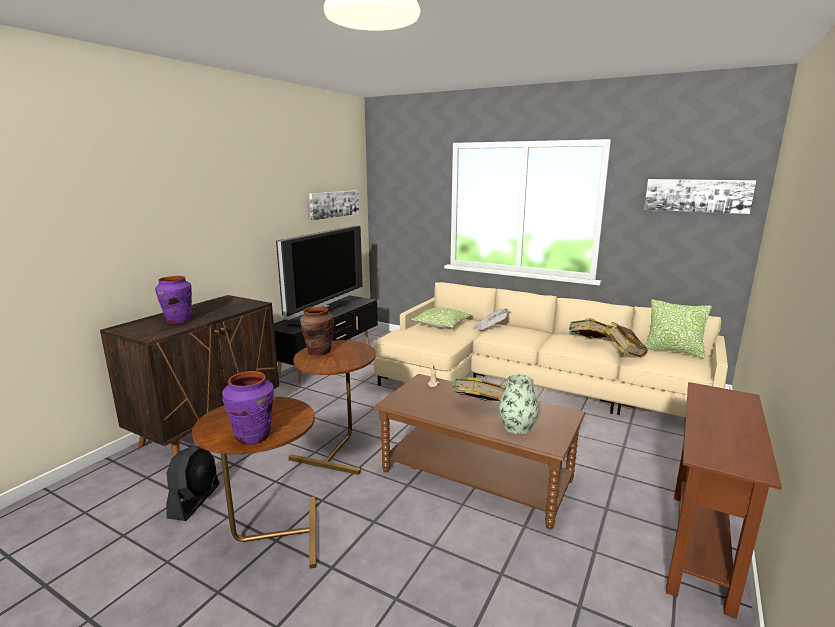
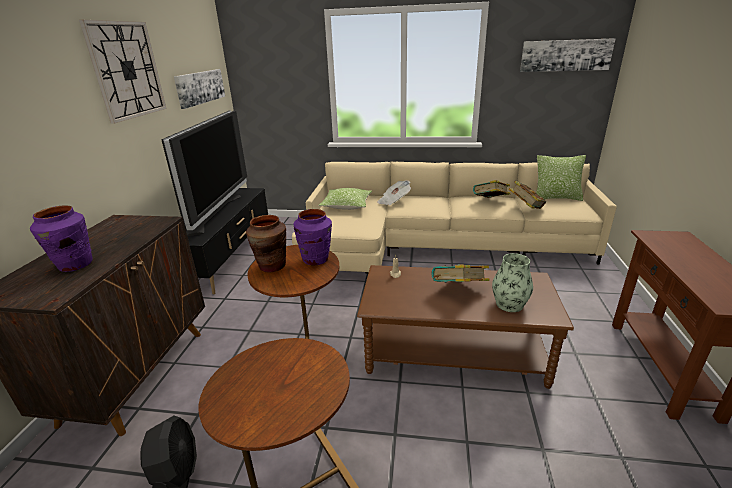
camera: 20 degrees left, 10 degrees up
purple vase [222,371,274,445] -> purple vase moved to [293,209,332,265]
none -> wall clock [79,20,167,124]

